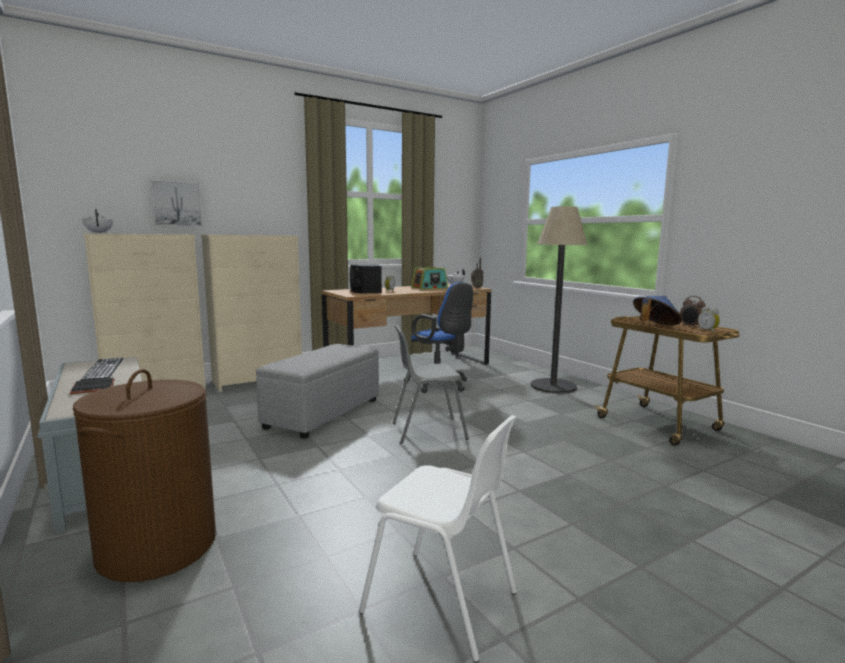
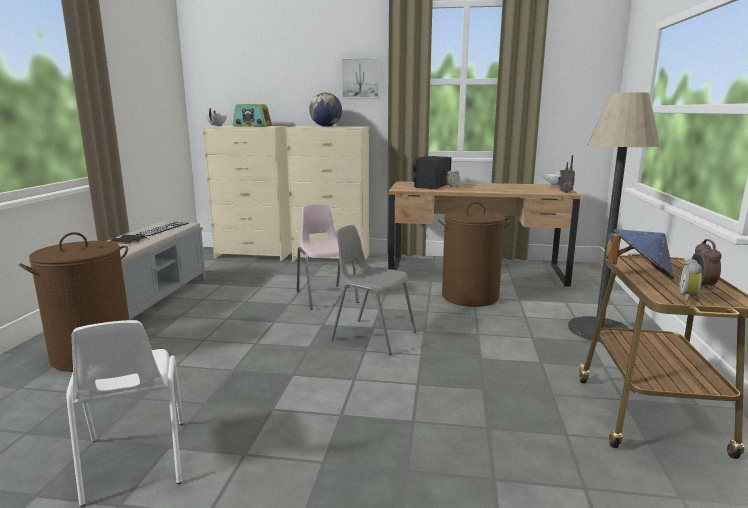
camera: 40 degrees right, 5 degrees up
picture [151,180,203,227] -> picture moved to [341,58,380,98]
grey ottoman [256,344,379,439] -> pink chair [297,204,359,310]
blue office chair [403,282,473,393] -> brown laundry basket [438,202,511,307]
radio [411,267,448,290] -> radio moved to [233,104,272,127]
none -> globe [309,93,342,127]

